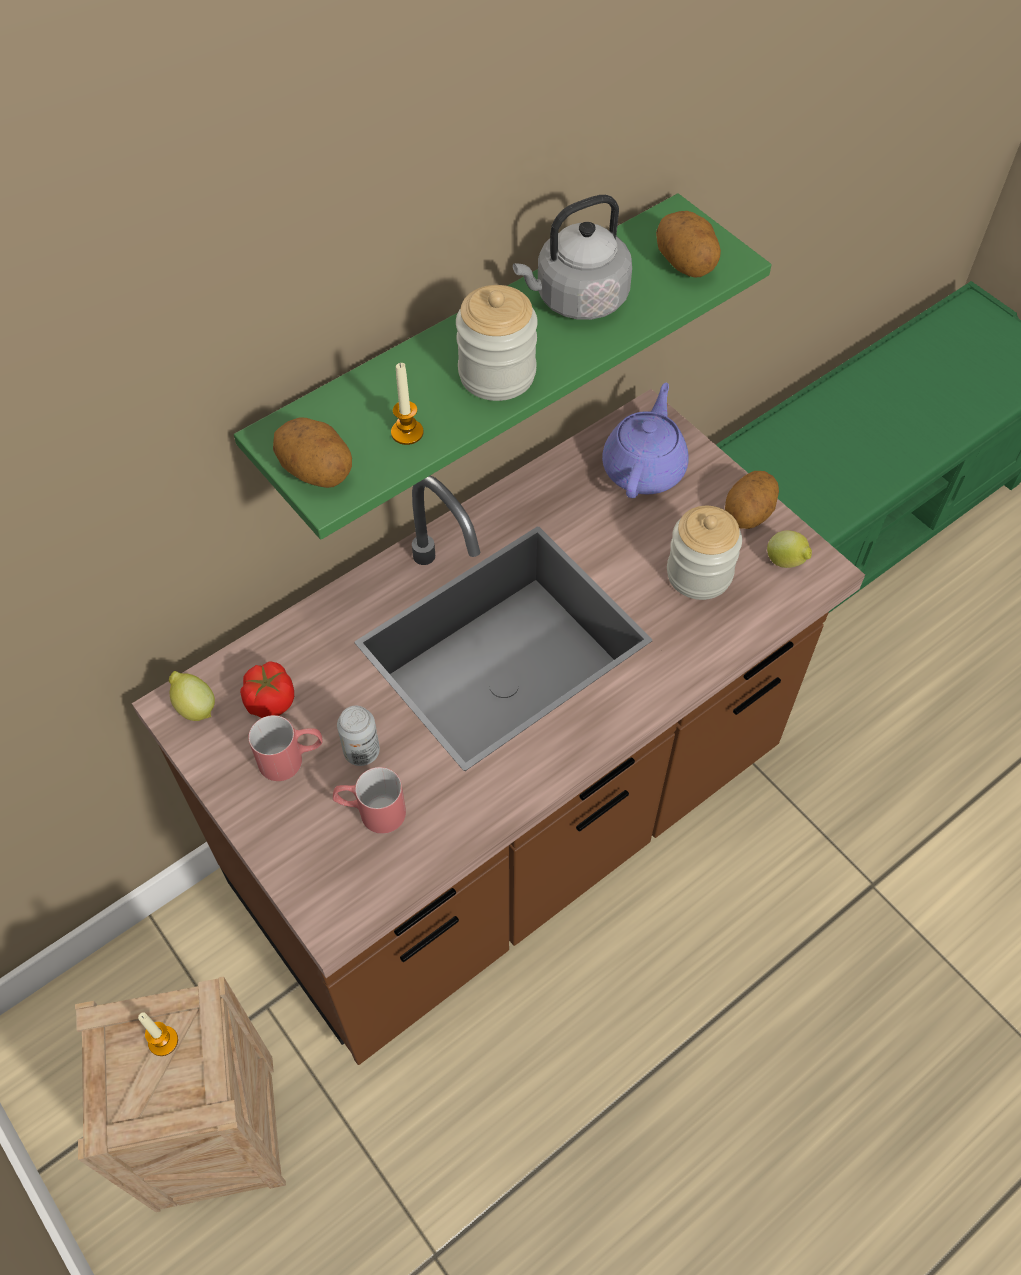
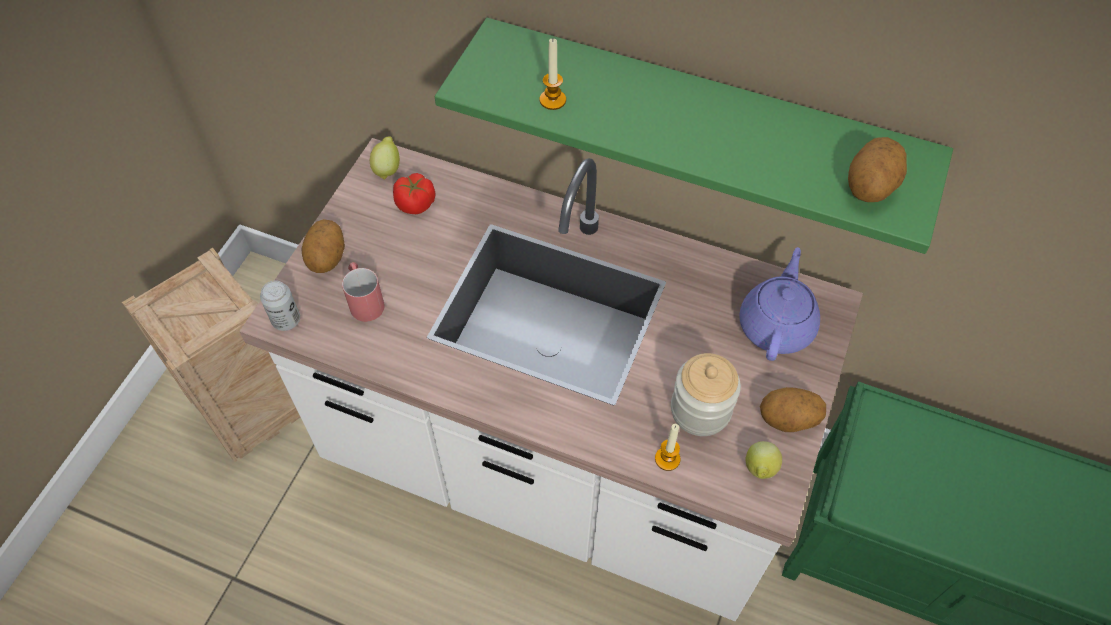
camera: 60 degrees right, 0 degrees up
brown counter [132,389,865,1065] -> white counter [239,138,863,621]
candle [138,1012,178,1056] -> candle moved to [655,424,680,471]
red mug [248,715,323,781] -> none
potato [273,418,352,488] -> potato moved to [302,219,345,273]
can [337,706,380,766] -> can moved to [260,280,300,331]
jar [456,285,538,401] -> none
grey kettle [513,195,632,320] -> none
purple teapot [602,383,689,498] -> purple teapot turned 60 degrees counterclockwise [740,247,820,361]

